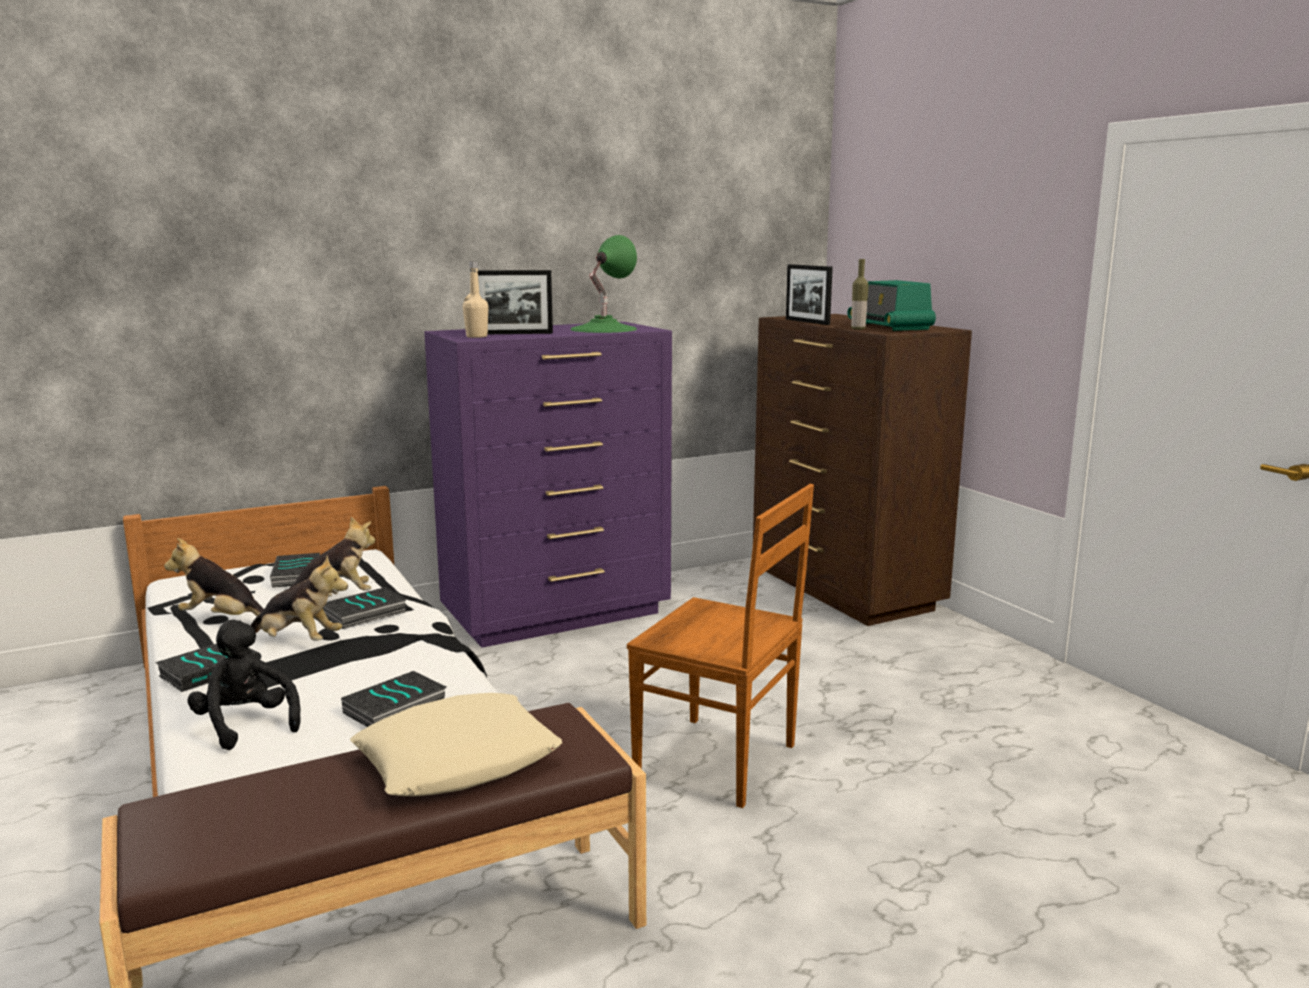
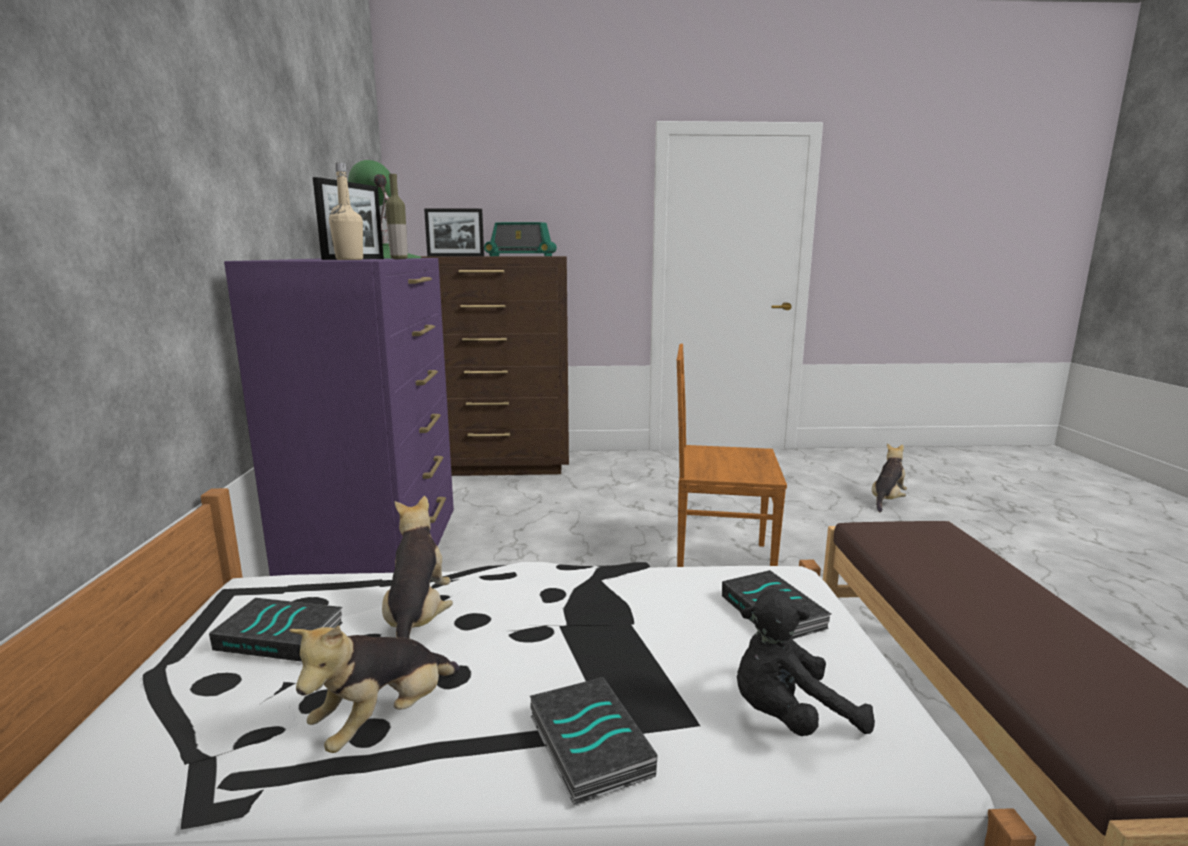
camera: 65 degrees left, 0 degrees up
plush toy [251,556,348,641] -> plush toy moved to [872,443,907,512]
book [323,587,407,629] -> none
beige pillow [350,693,562,796] -> none
brown chair [627,484,814,808] -> brown chair turned 135 degrees counterclockwise [677,344,787,567]
bottle [851,259,869,330] -> bottle moved to [385,174,408,259]

